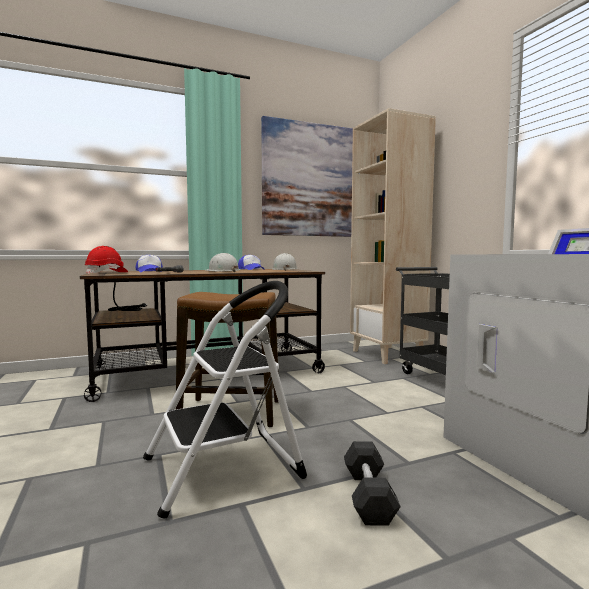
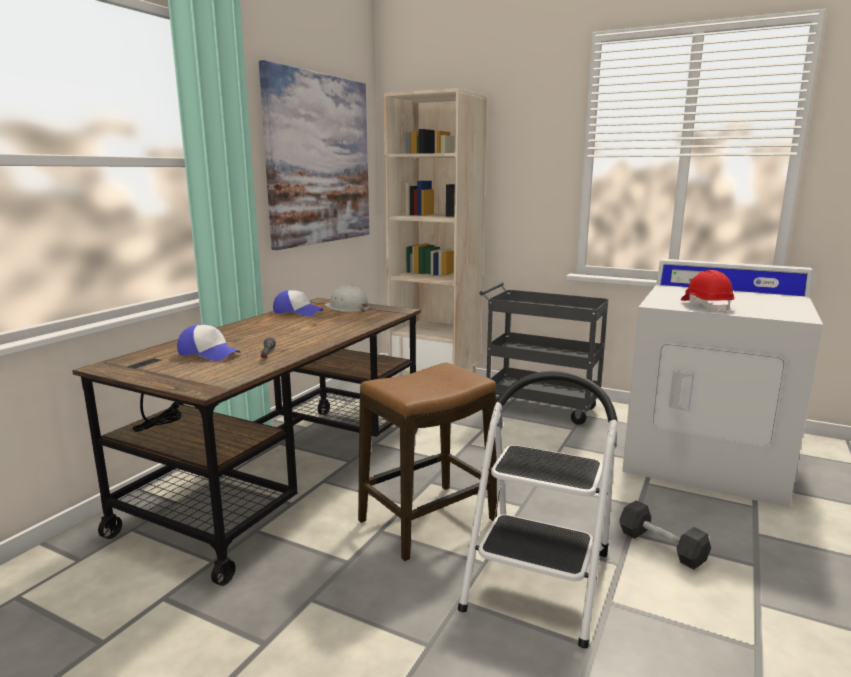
camera: 40 degrees left, 10 degrees up
red hard hat [85,246,128,274] -> red hard hat moved to [681,270,735,312]
white hard hat [206,253,239,272] -> none

